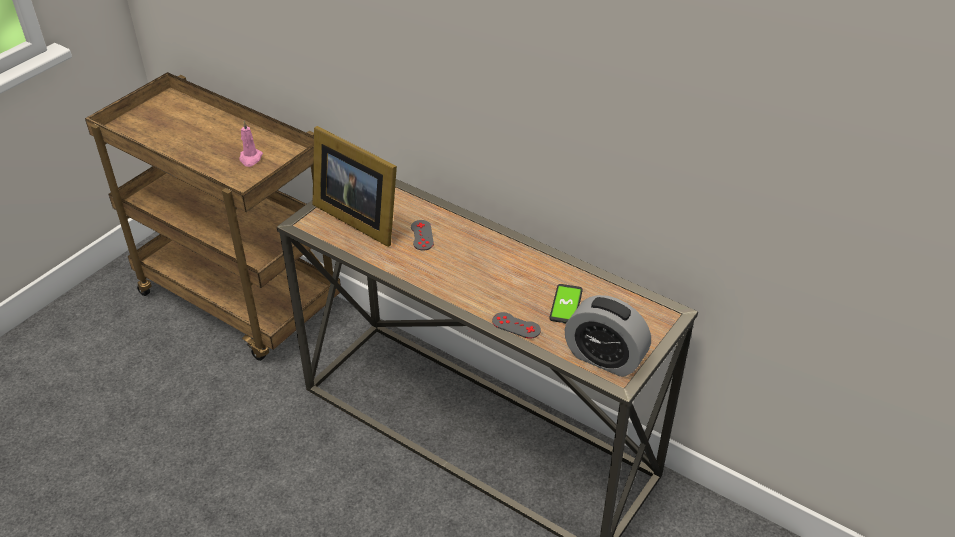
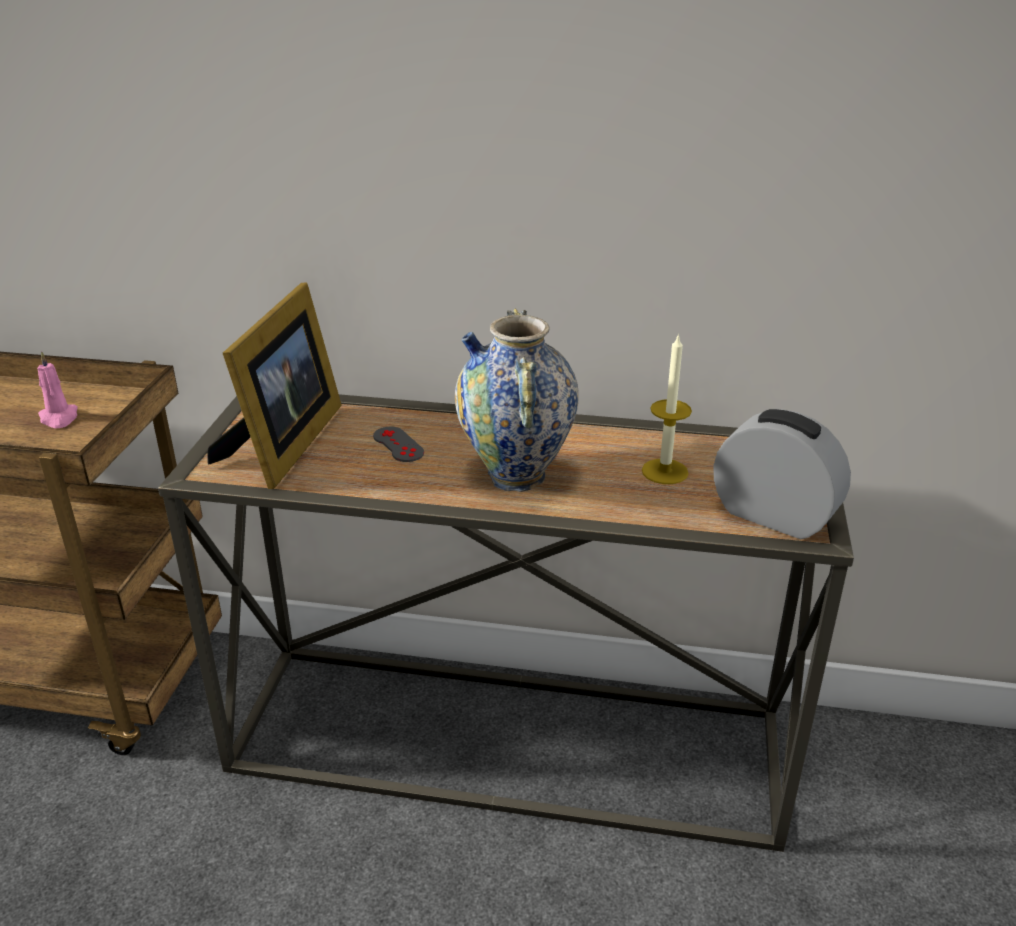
camera: 25 degrees left, 10 degrees down
picture frame [312,126,397,247] -> picture frame turned 90 degrees counterclockwise [207,283,342,489]
grey game controller [492,312,541,339] -> none
phone [549,284,583,323] -> candle [642,333,692,484]
alarm clock [565,295,651,377] -> alarm clock turned 150 degrees counterclockwise [714,409,851,539]
none -> vase [455,308,579,492]

